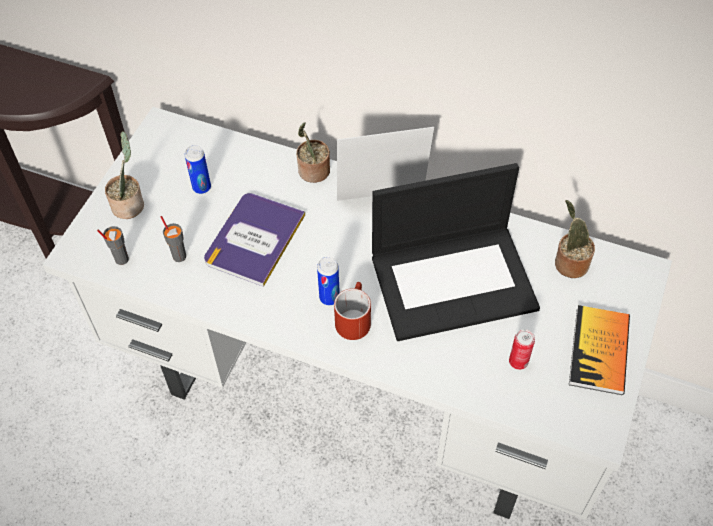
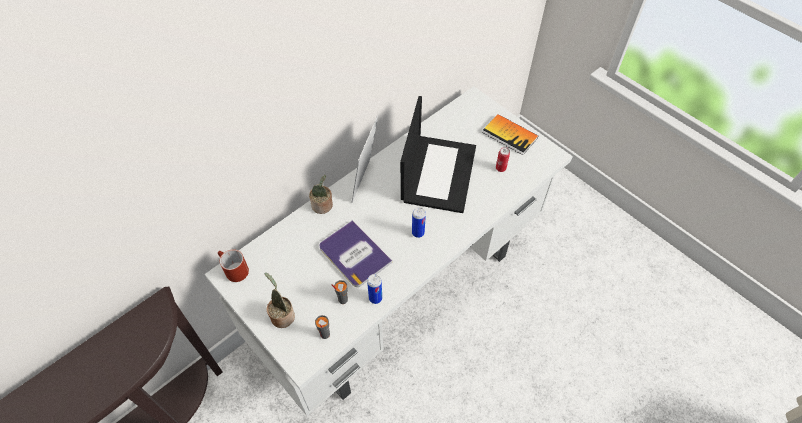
camera: 65 degrees left, 0 degrees up
can [185,145,211,194] -> can moved to [367,274,382,304]
red mug [334,282,371,340] -> red mug moved to [218,249,249,282]
potted plant [555,200,595,278] -> none

